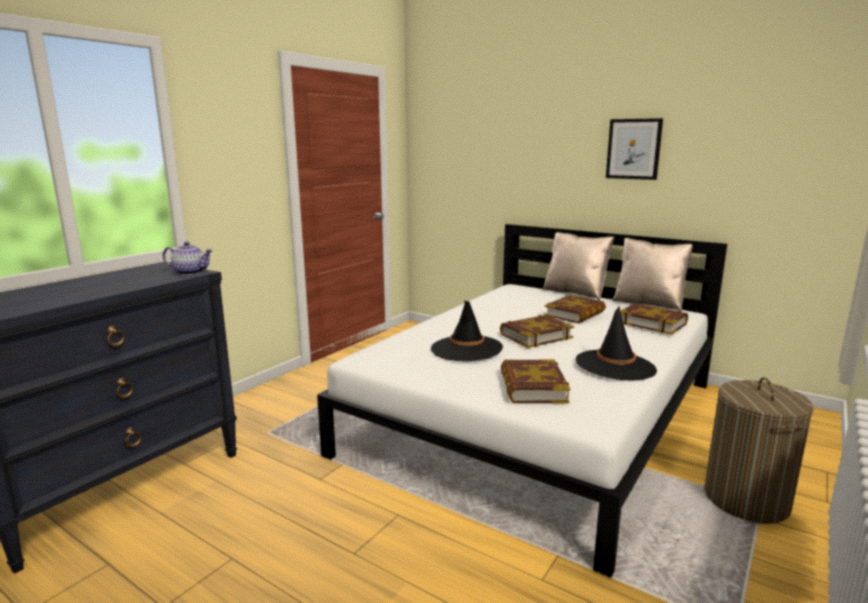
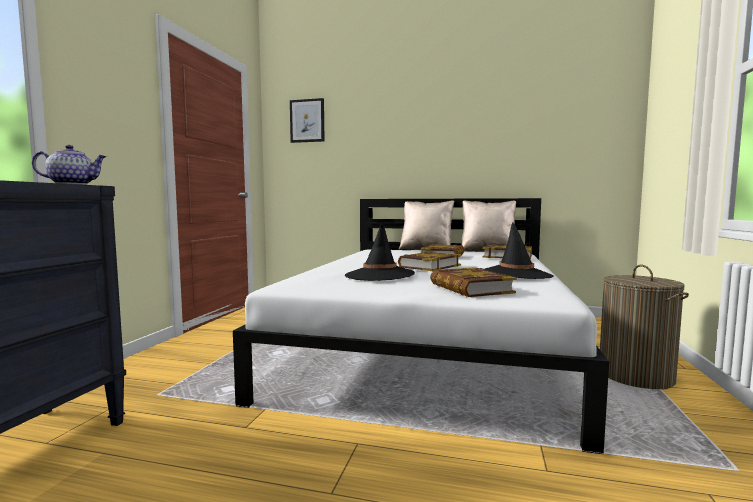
camera: 20 degrees left, 10 degrees down
picture [606,118,663,180] -> picture moved to [290,98,325,143]

